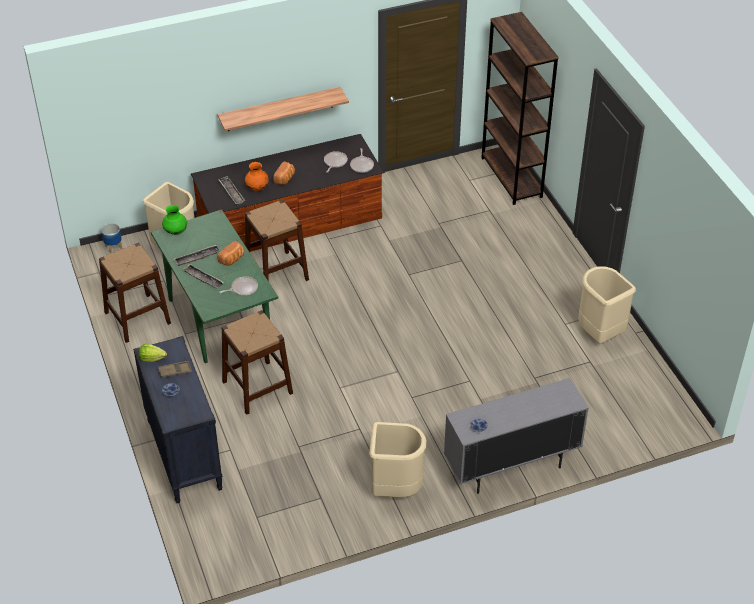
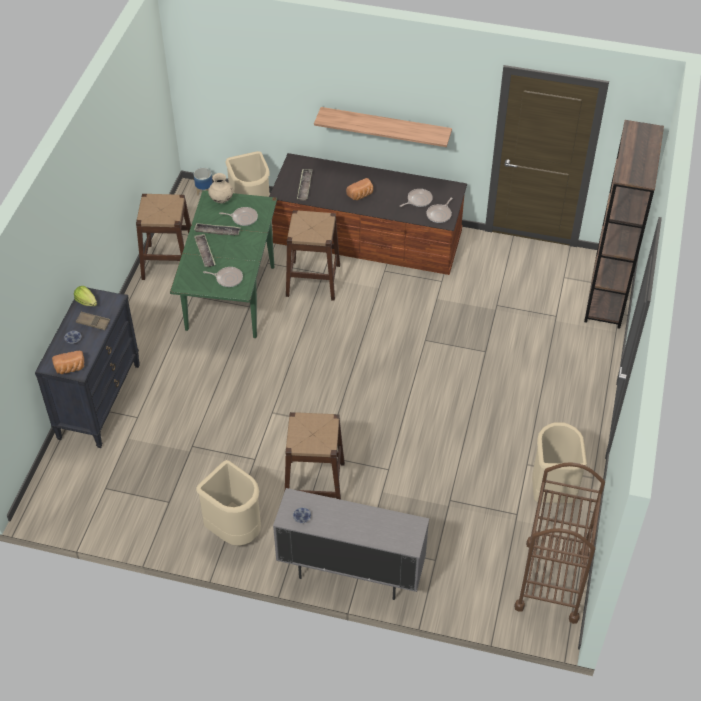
camera: 35 degrees right, 5 degrees up
green vase [162,205,187,235] -> beige vase [208,173,233,203]
bread [217,241,244,266] -> bread moved to [52,351,85,374]
brown stool [221,310,293,415] -> brown stool moved to [285,412,345,500]
orange vase [245,162,269,191] -> none
none -> frying pan [219,207,258,226]
none -> brown cart [514,462,605,624]

